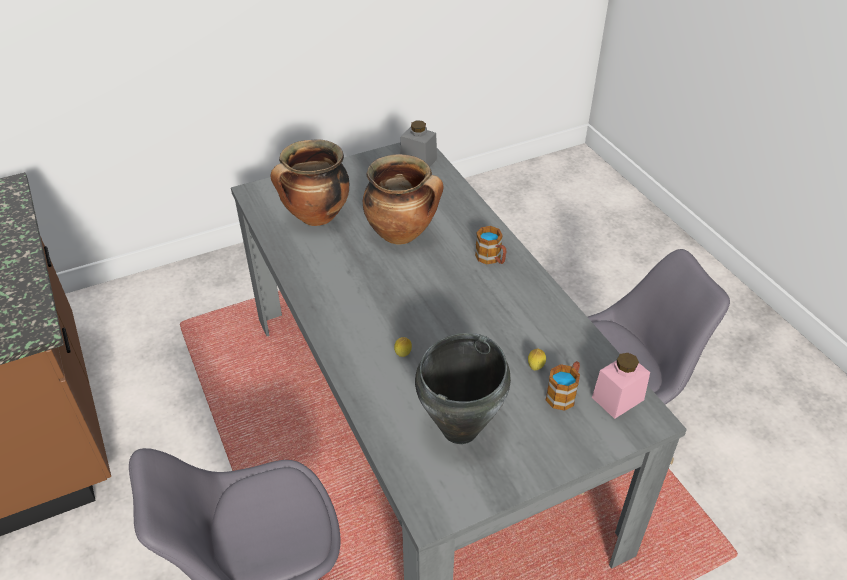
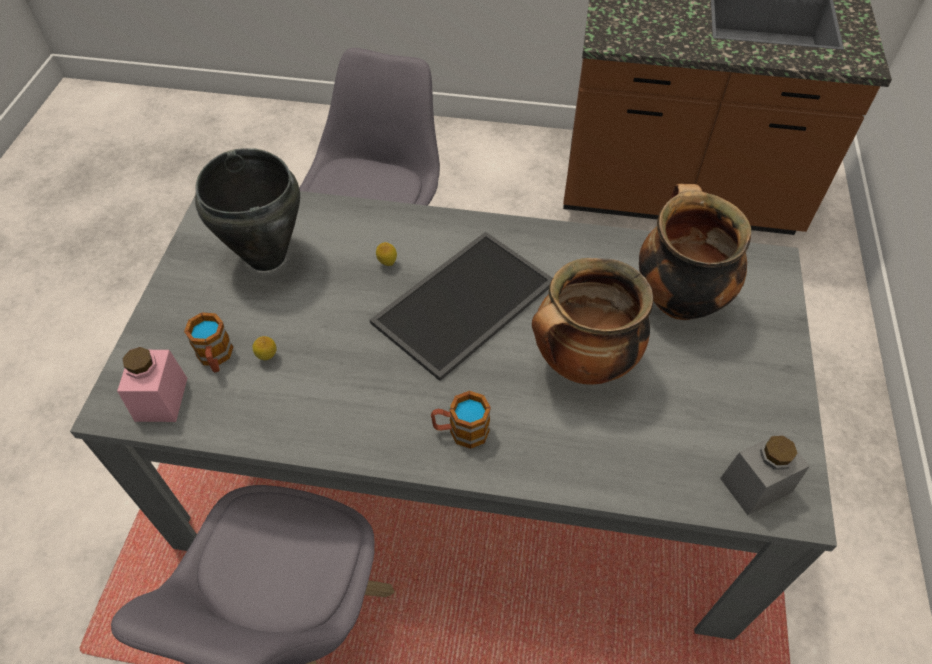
camera: 125 degrees right, 10 degrees up
none -> tray [370,232,553,381]

